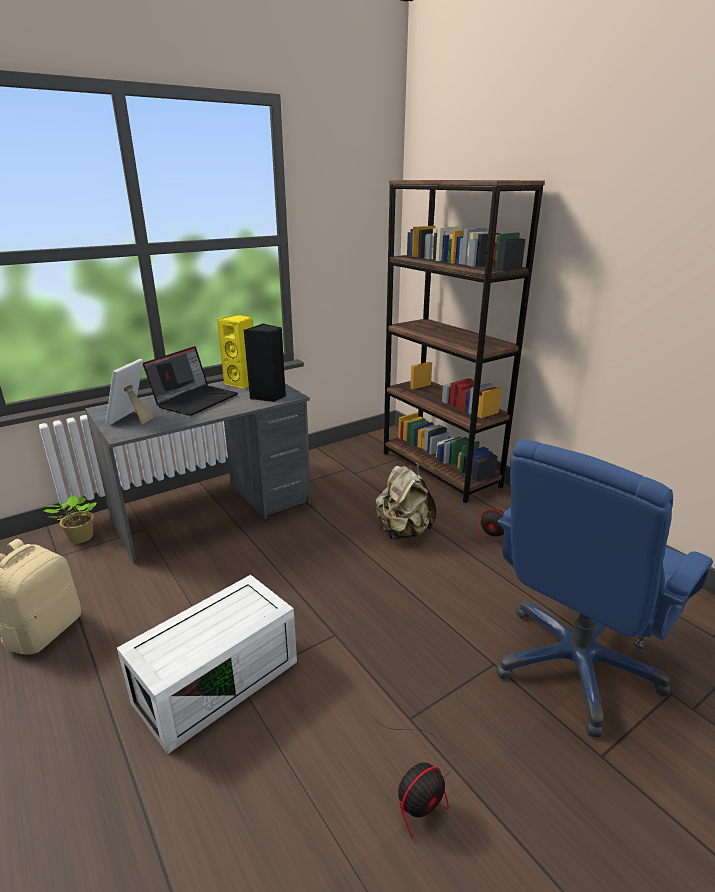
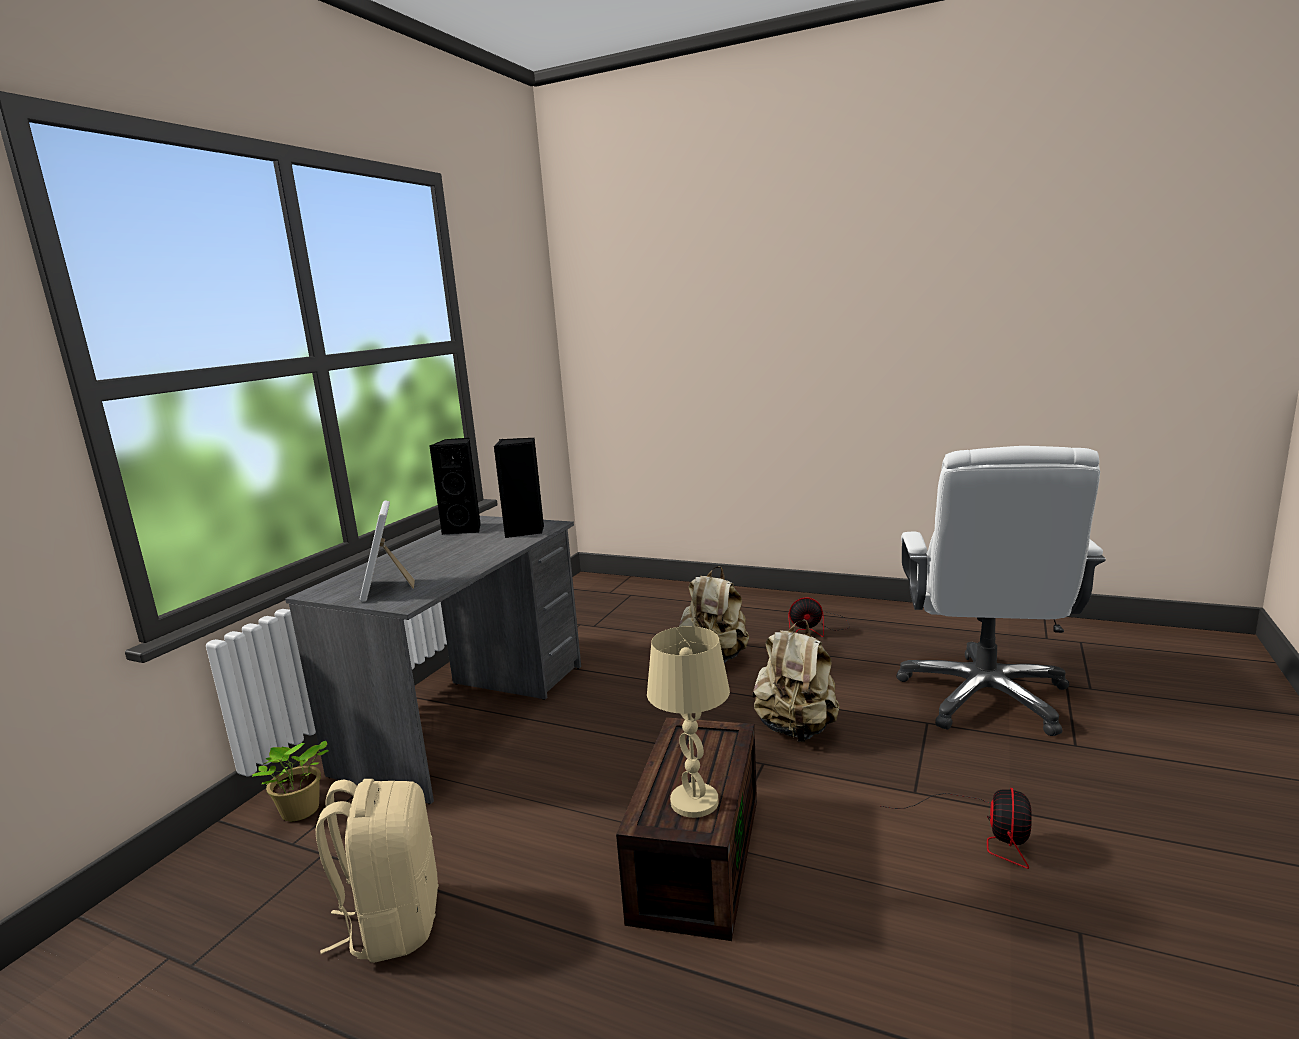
camera: 30 degrees left, 10 degrees down
white storage box [117,575,297,754] -> brown storage box [616,717,757,941]
laptop [143,346,238,416] -> none
yellow speaker [217,315,253,389] -> black speaker [429,438,481,535]
brown bookcase [384,180,545,503] -> none
blue office chair [496,440,713,738] -> white office chair [896,446,1106,736]
none -> beige table lamp [647,626,730,818]
none -> beige backpack [752,620,839,742]

